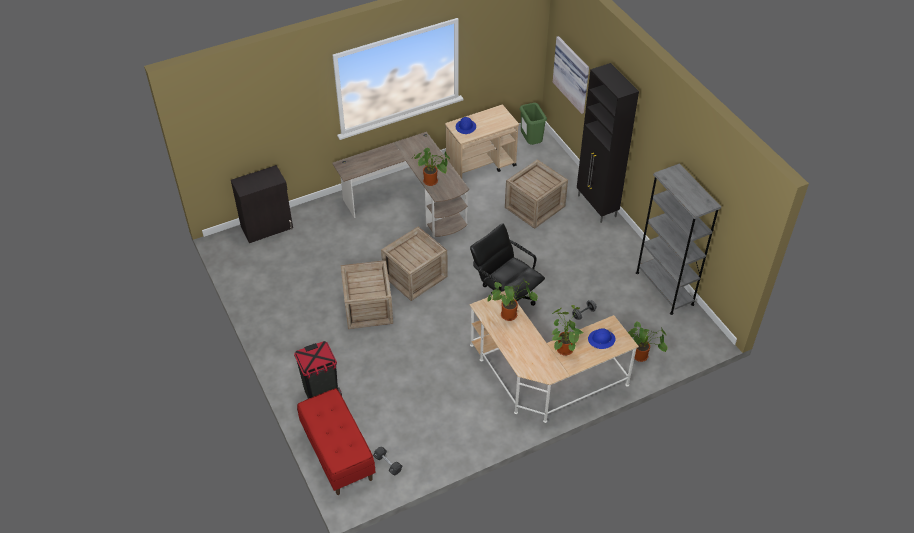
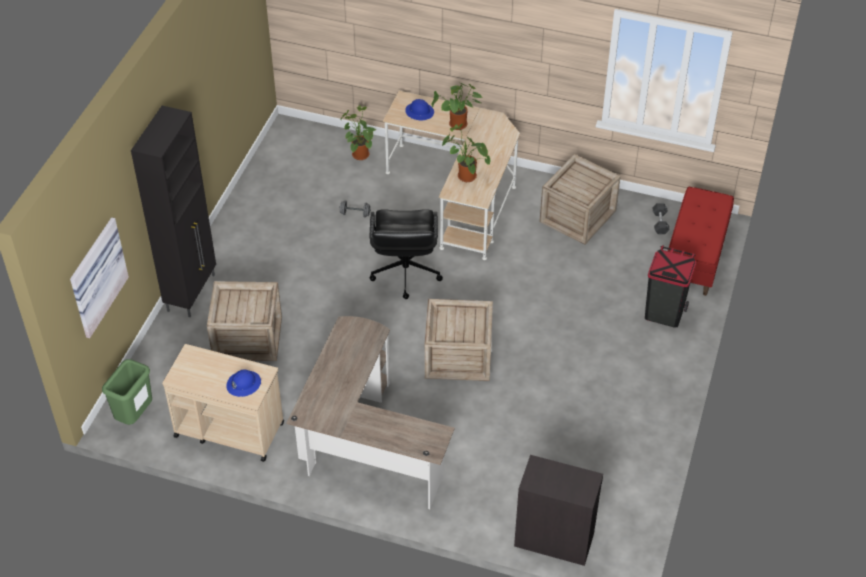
camera: 135 degrees left, 0 degrees up
crate [341,260,393,329] -> crate moved to [539,154,621,244]
potted plant [412,148,450,186] -> none
grey bookcase [636,163,721,315] -> none

